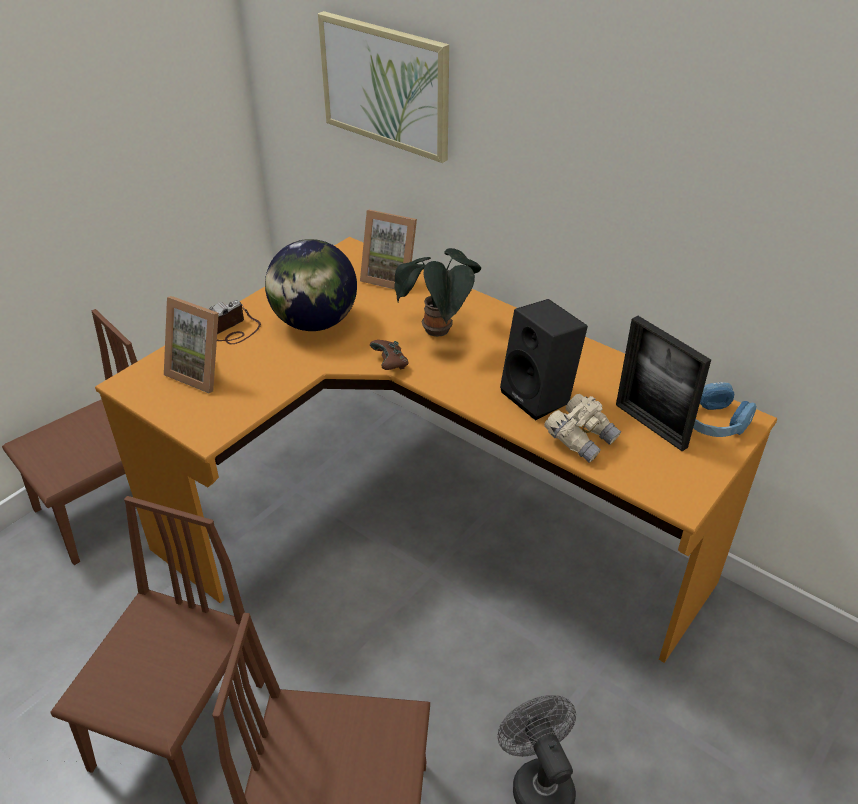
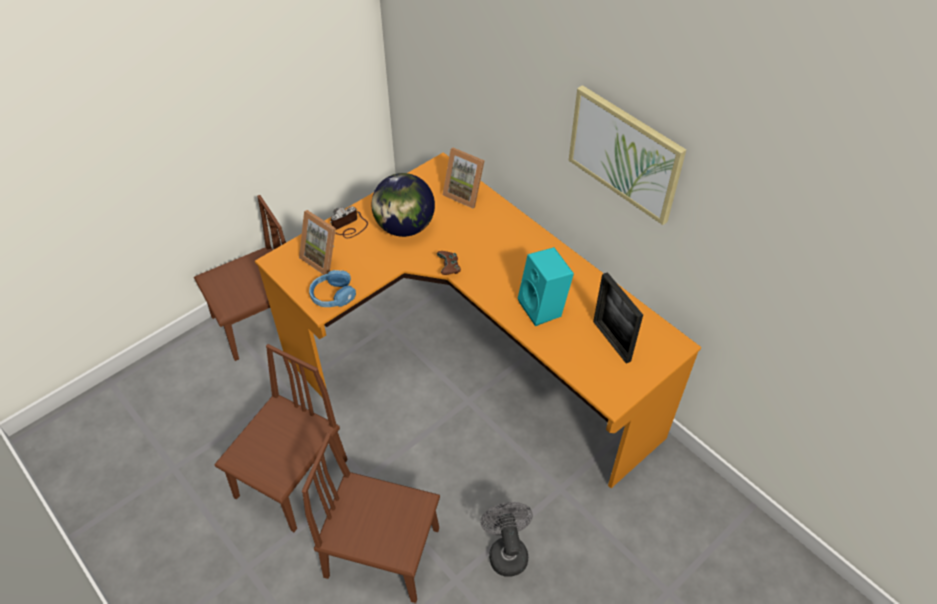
camera: 10 degrees right, 10 degrees up
picture [318,11,449,163] -> picture moved to [569,85,686,225]
potted plant [394,248,481,337] -> none
black speaker [500,299,588,421] -> turquoise speaker [518,247,574,326]
beige binoculars [545,394,621,463] -> none
blue headphones [693,382,756,437] -> blue headphones moved to [309,270,356,307]

